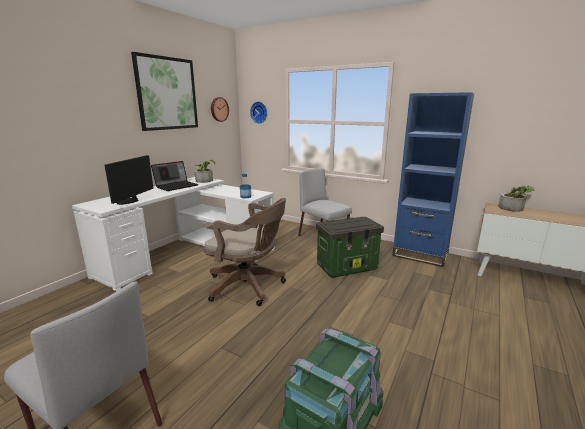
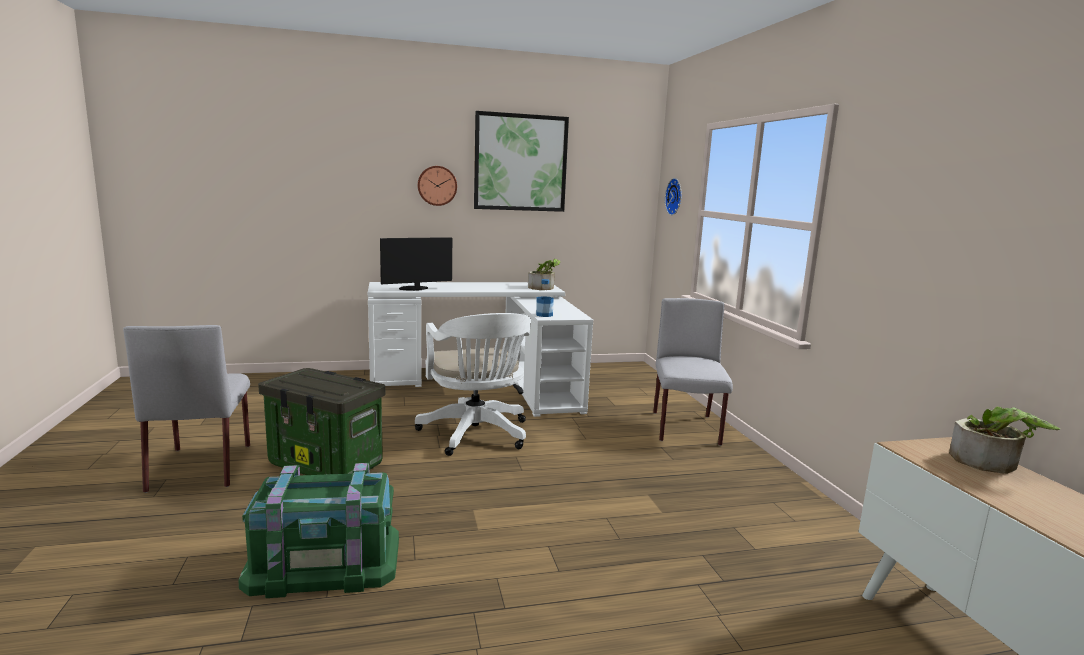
camera: 45 degrees right, 5 degrees down
laptop [151,161,198,191] -> none
brown office chair [204,198,286,306] -> white office chair [415,313,531,456]
wall clock [211,97,229,122] -> wall clock moved to [418,166,457,206]
storage box [316,217,384,278] -> storage box moved to [258,368,385,475]
blue bookcase [392,92,474,267] -> none

